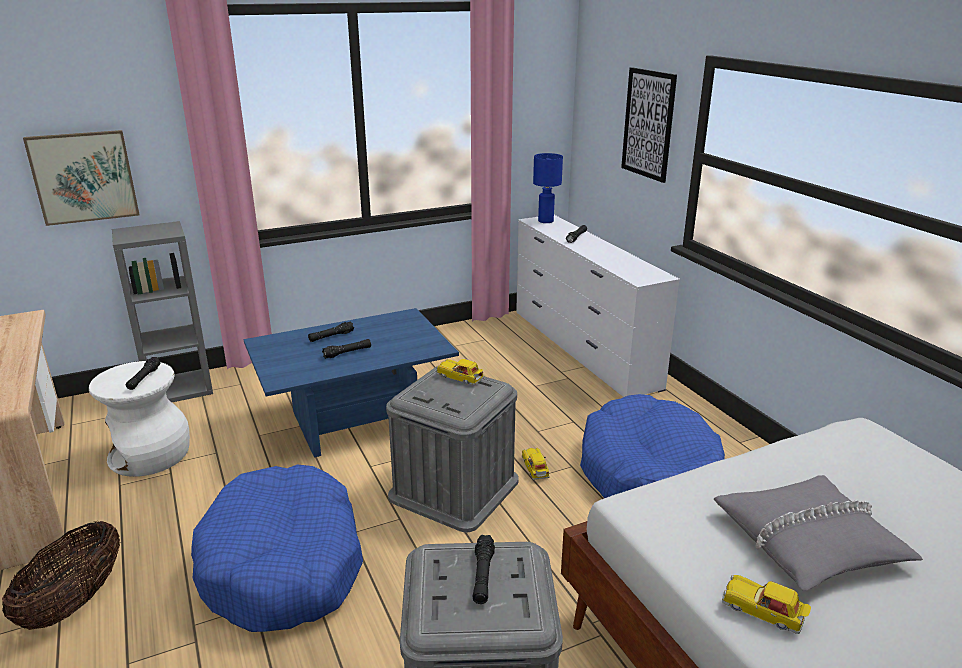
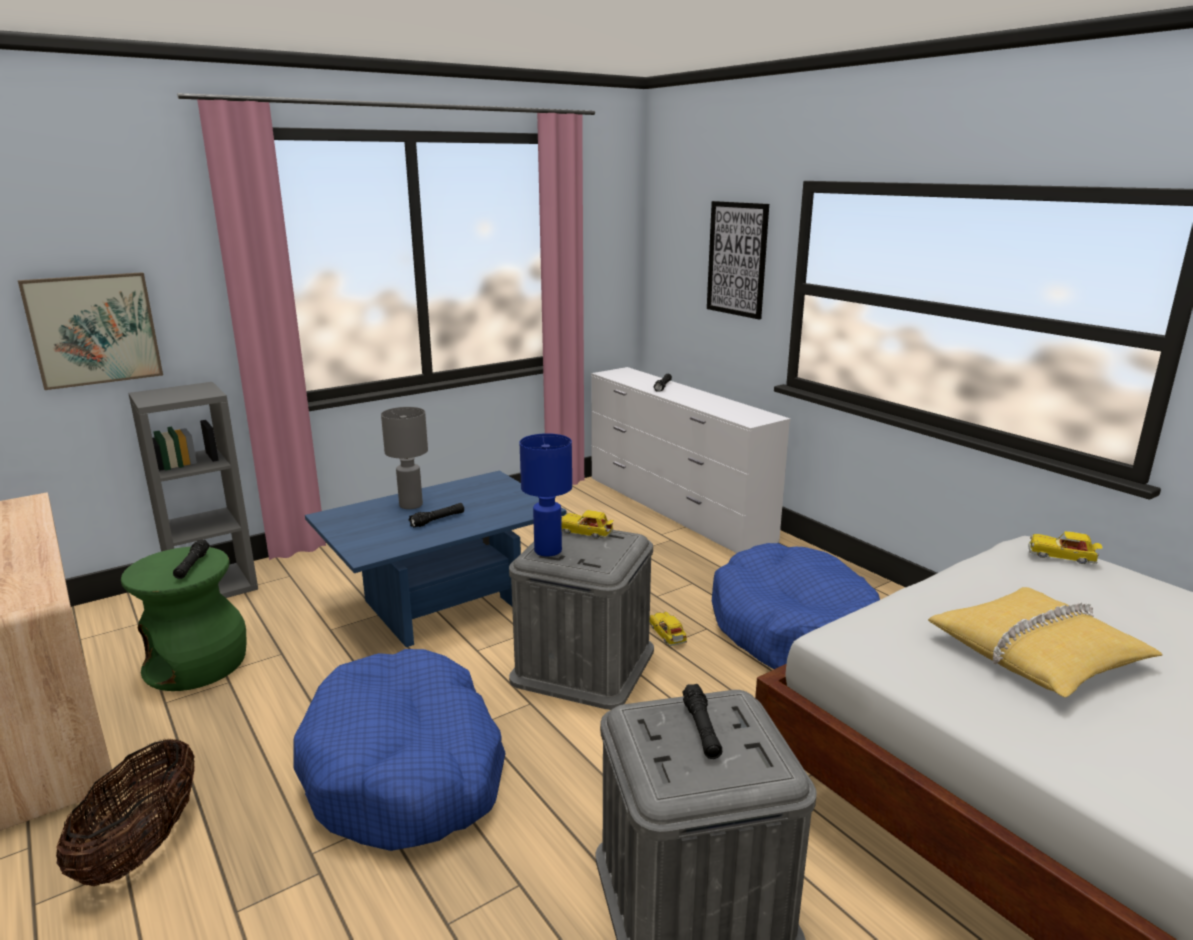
camera: 10 degrees left, 5 degrees down
white stool [89,361,190,477] -> green stool [121,546,246,691]
black flashlight [308,321,354,342] -> grey table lamp [381,407,428,509]
blue table lamp [533,153,563,223] -> blue table lamp moved to [519,433,572,557]
grey pillow [714,475,923,591] -> yellow pillow [928,587,1163,697]
toy car [722,575,811,634] -> toy car moved to [1028,531,1102,564]

